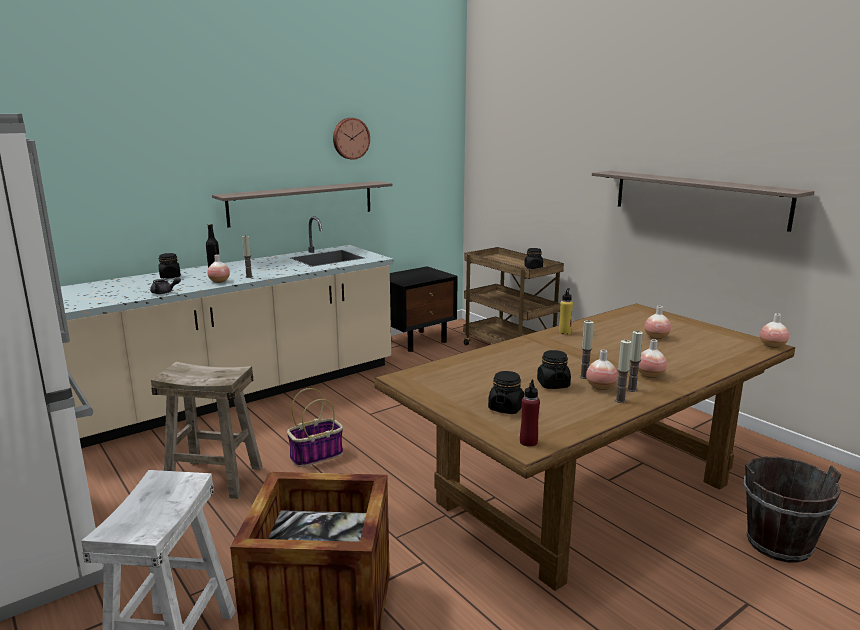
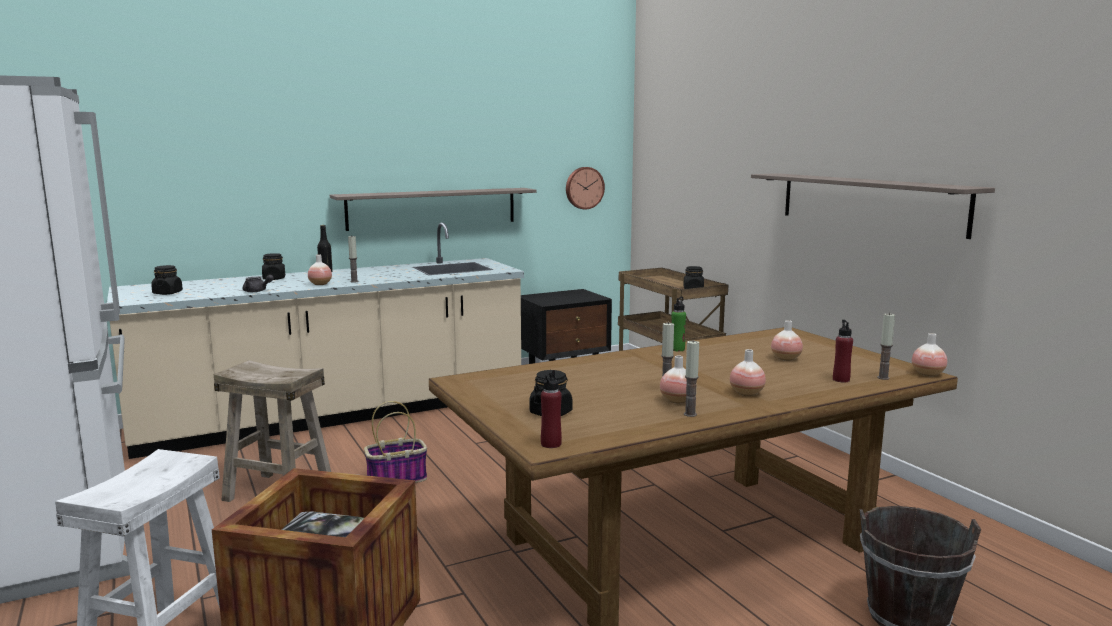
camera: 10 degrees right, 5 degrees down
wall clock [333,118,370,160] -> wall clock moved to [566,167,605,210]
black jar [537,350,571,389] -> black jar moved to [151,265,183,295]
yellow bottle [559,288,573,335] -> green bottle [672,297,686,351]
candle [627,331,643,392] -> candle moved to [877,312,895,380]
none -> red bottle [833,320,853,382]

